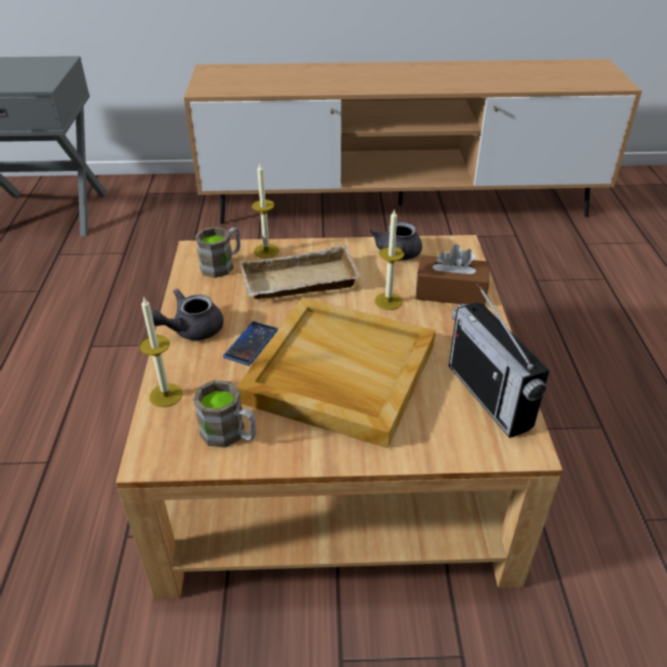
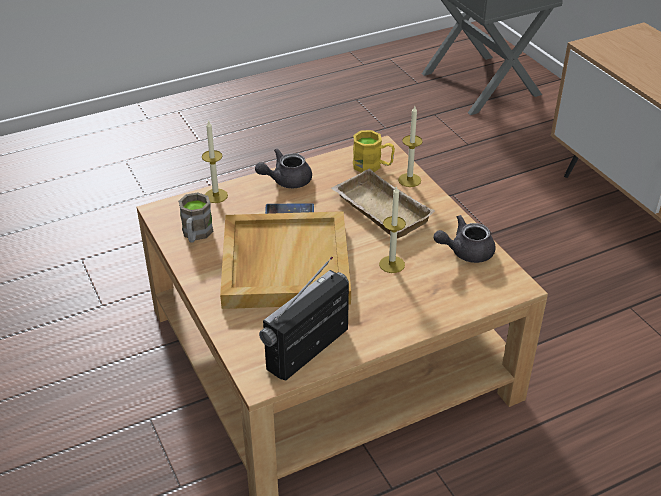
camera: 65 degrees right, 0 degrees up
grey teapot [151,289,224,340] -> grey teapot turned 60 degrees counterclockwise [255,148,312,189]
brown mug [195,227,240,278] -> yellow mug [353,130,395,173]
brown tissue box [416,244,489,306] -> none

